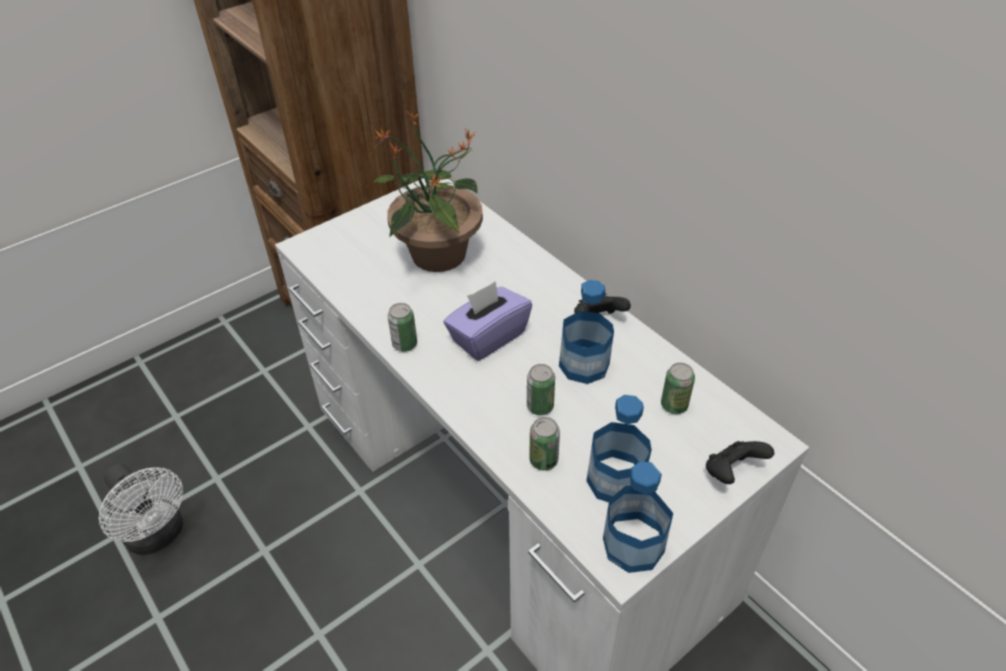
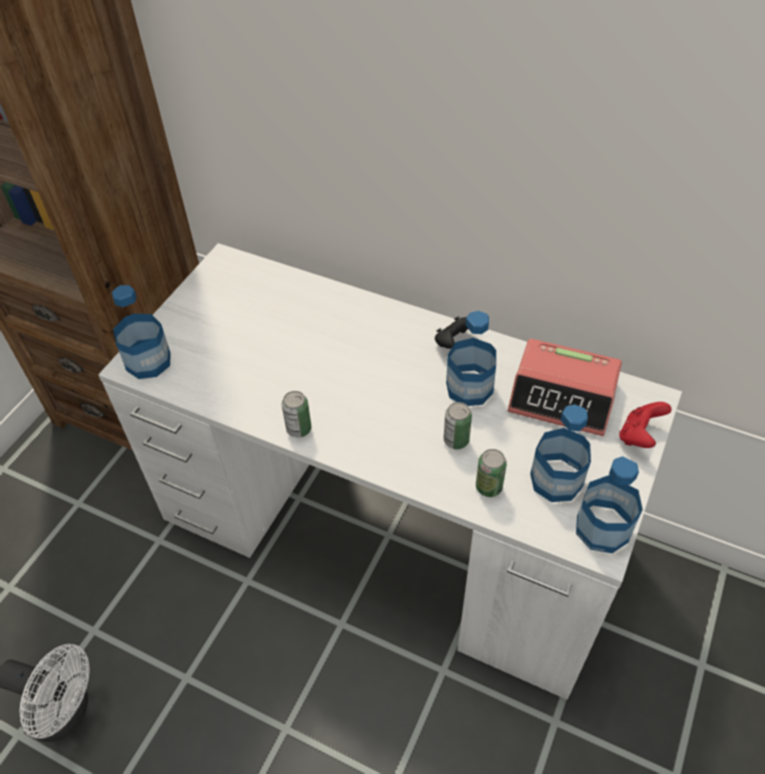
camera: 25 degrees left, 5 degrees up
potted plant [372,111,483,272] -> none
purple tissue box [443,281,532,361] -> none
can [661,363,695,414] -> alarm clock [508,339,622,436]
black game controller [706,441,774,484] -> red game controller [619,402,672,448]
none -> bottle [112,285,171,379]

